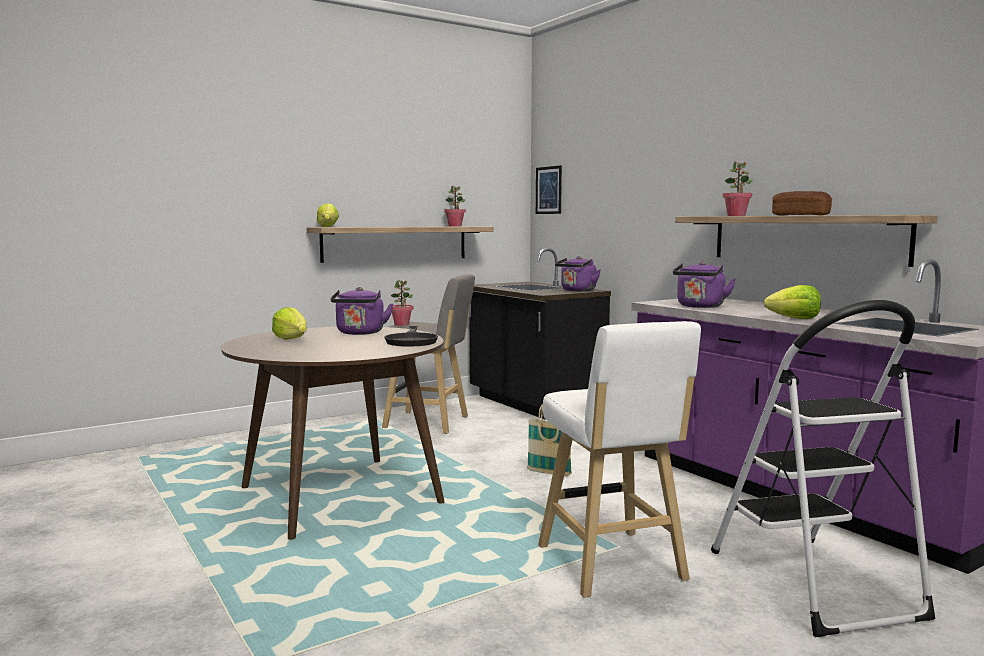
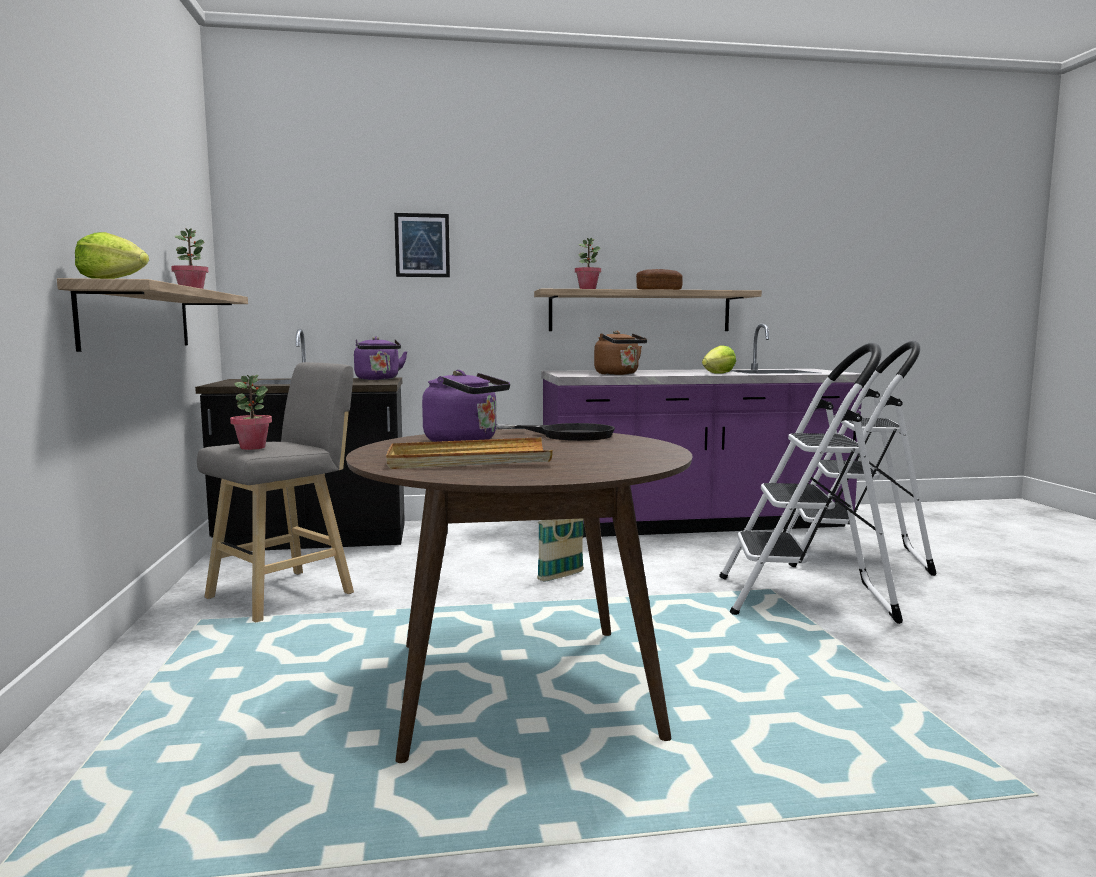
camera: 65 degrees left, 0 degrees up
lettuce [272,307,307,340] -> beige tray [386,437,553,469]
picture [536,165,562,214] -> picture moved to [394,213,450,277]
white stool [538,321,701,598] -> step ladder [719,343,903,624]
purple kettle [673,261,736,308] -> brown kettle [594,331,647,375]

